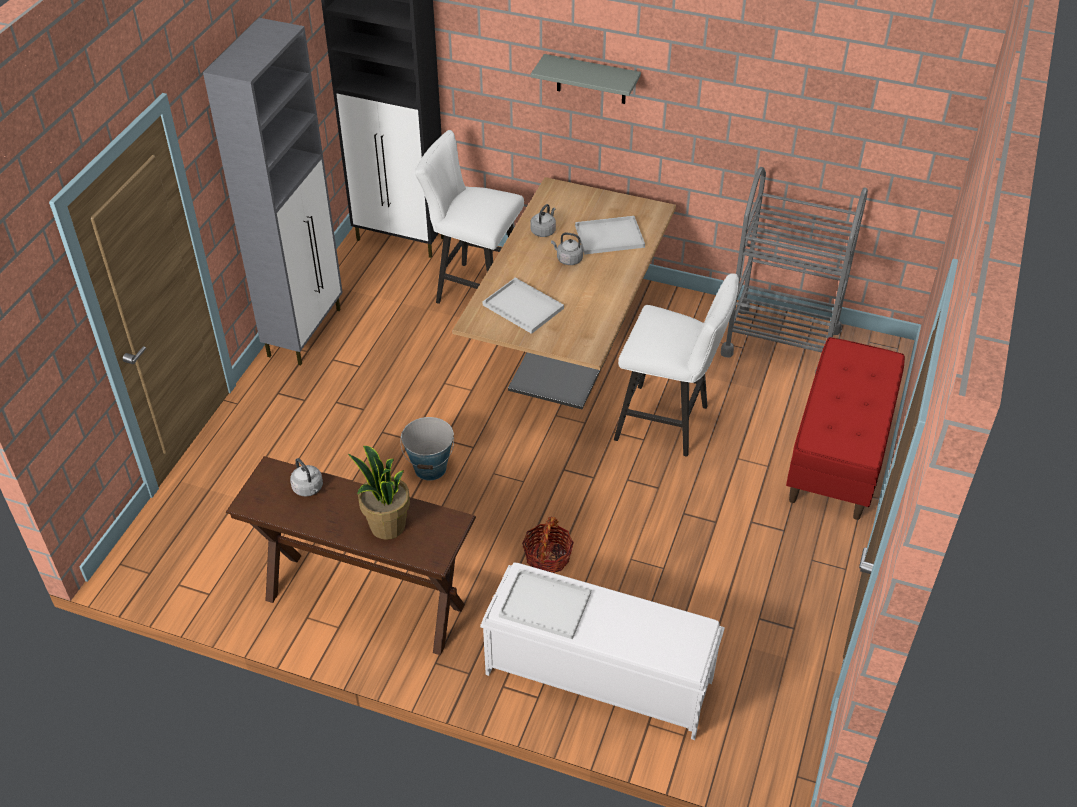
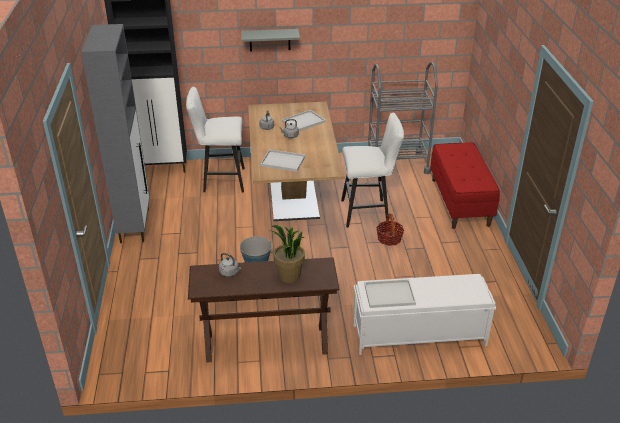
camera: 25 degrees left, 10 degrees down
basket [522,517,574,573] -> basket moved to [376,213,404,246]

